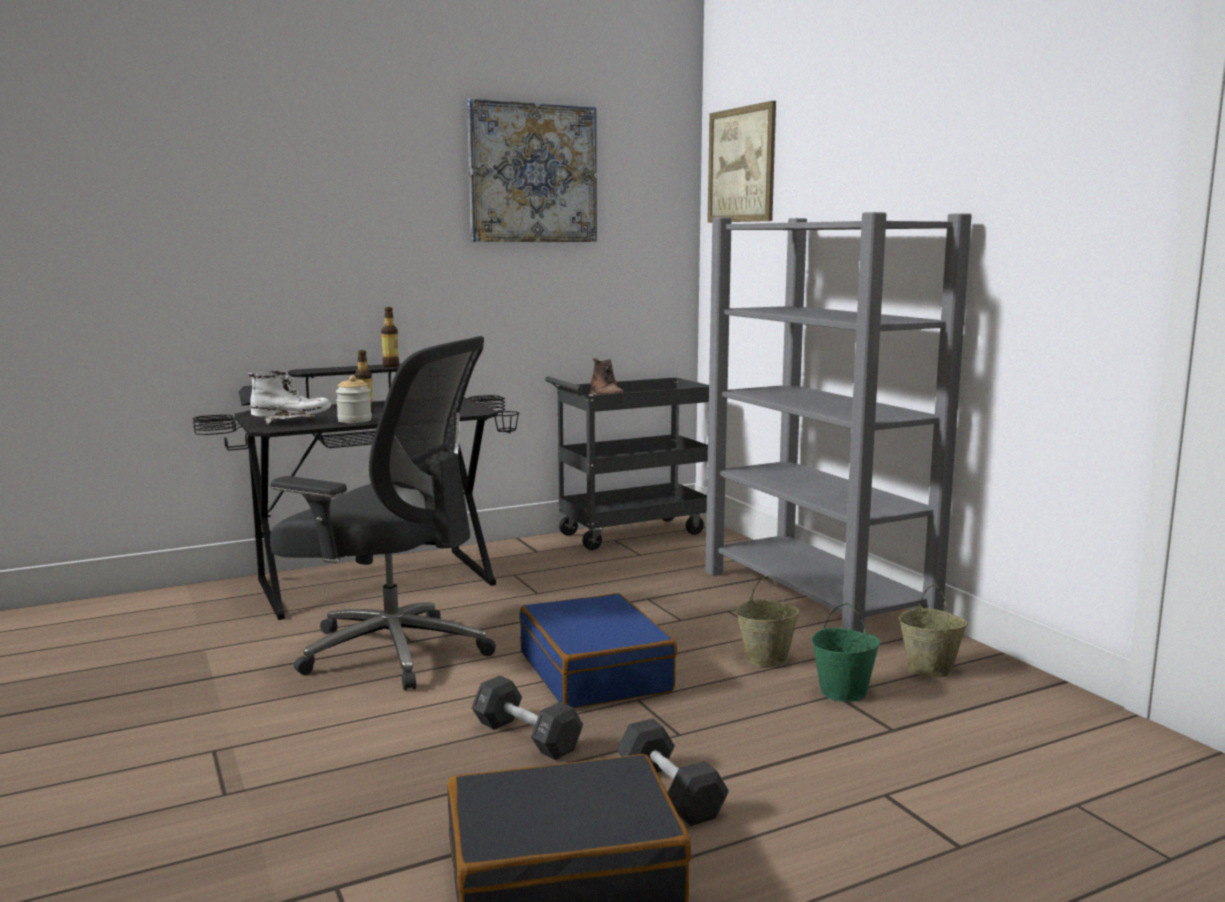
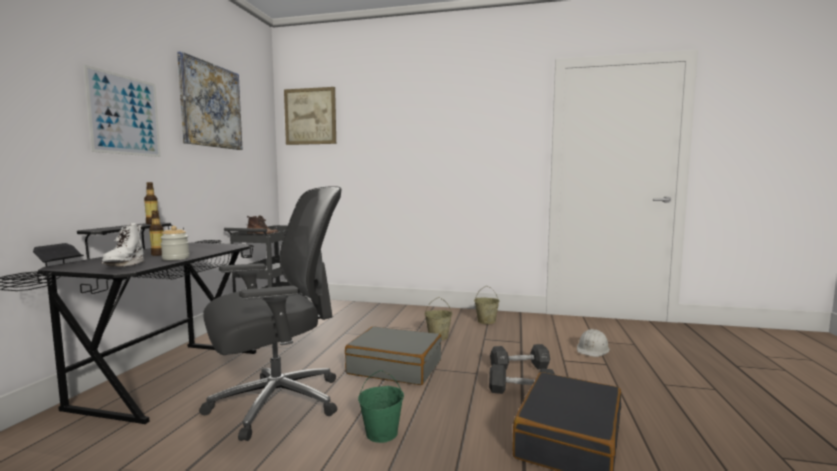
camera: 50 degrees left, 5 degrees down
white boot [248,370,331,425] -> white boot turned 150 degrees clockwise [102,223,144,267]
black dumbbell [472,676,583,760] -> black dumbbell moved to [490,344,550,370]
blue suitcase [519,593,677,708] -> grey suitcase [345,326,442,385]
grey bookcase [705,212,972,633] -> none
green bucket [811,603,880,702] -> green bucket moved to [358,370,404,443]
none -> picture [84,65,160,157]
none -> white hard hat [577,329,610,357]

